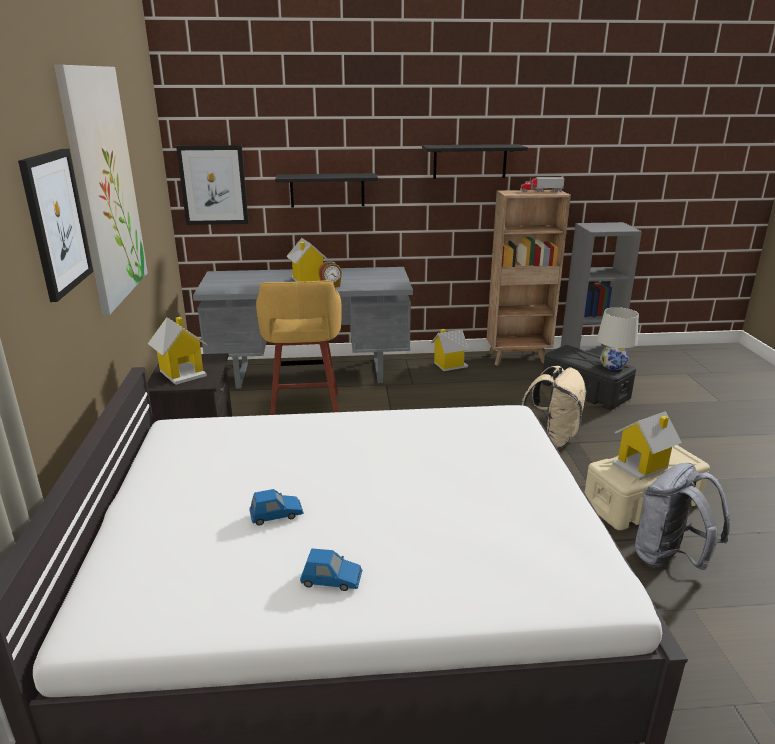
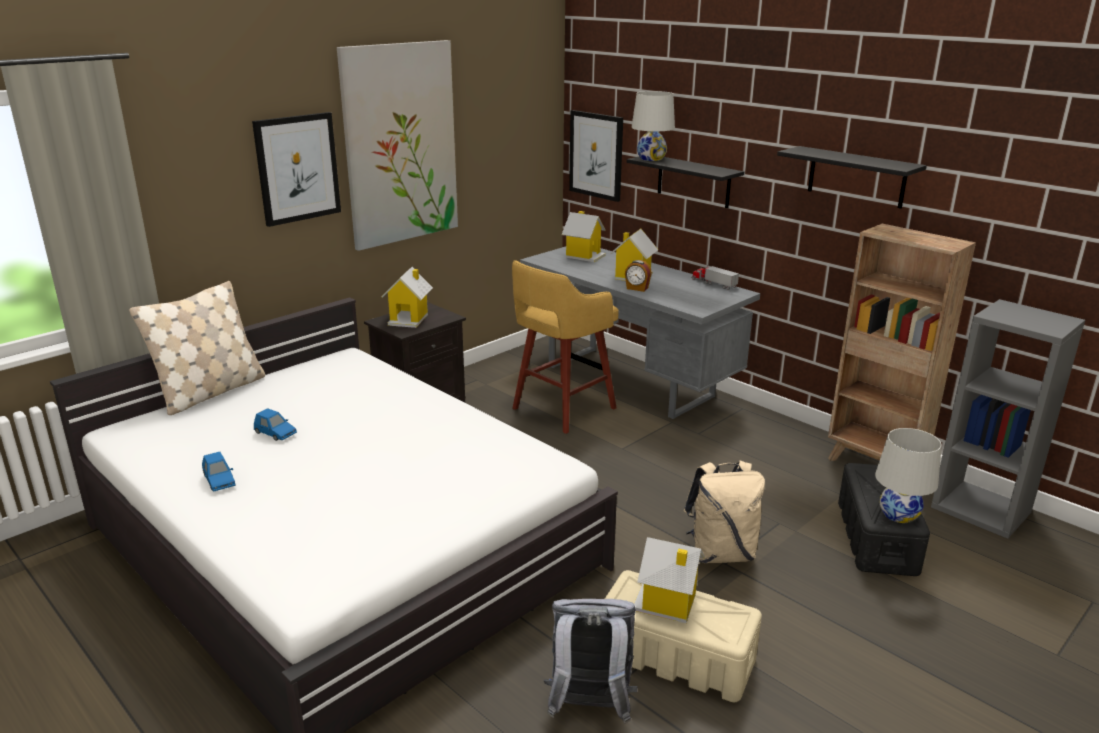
camera: 50 degrees right, 0 degrees up
toy house [431,329,469,371] -> toy house moved to [562,211,606,262]
toy truck [520,177,564,192] -> toy truck moved to [691,265,739,290]
none -> beige pillow [129,281,265,415]
none -> white table lamp [632,91,675,161]

